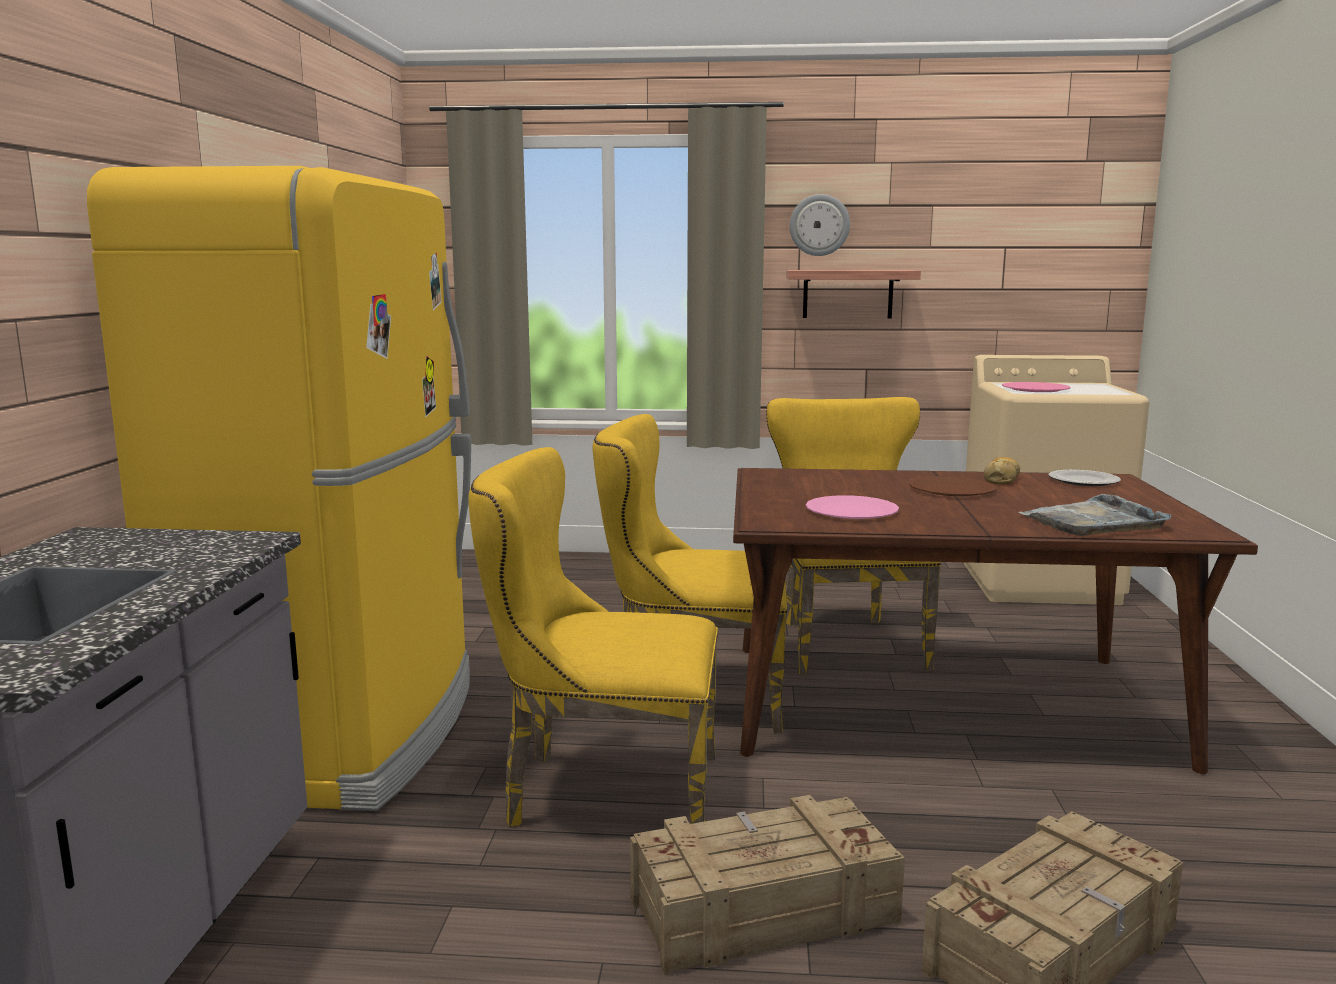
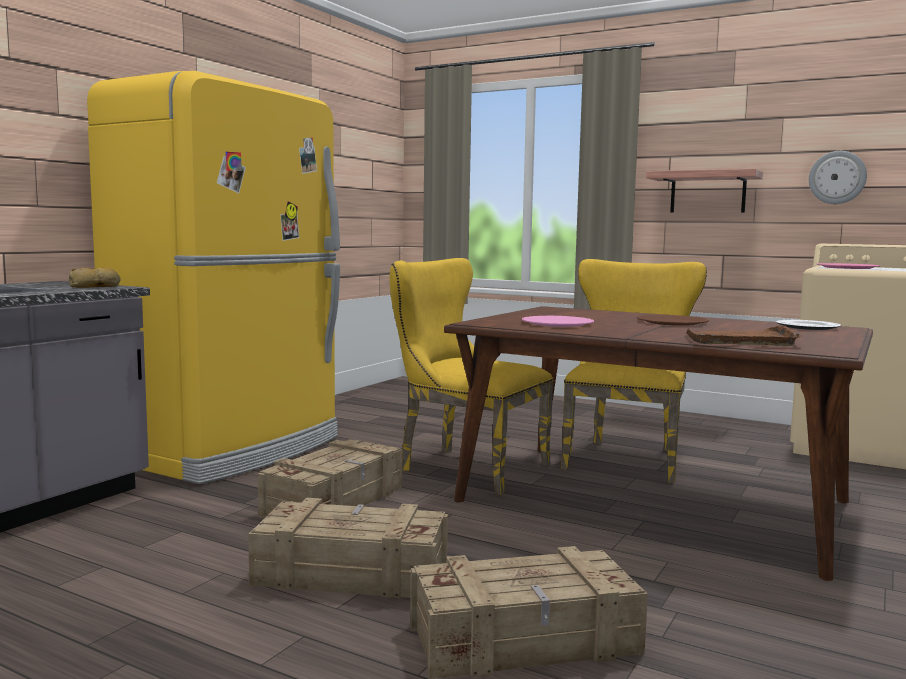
camera: 25 degrees right, 5 degrees down
yellow chair [468,447,718,827] -> crate [258,439,402,518]
wall clock [790,194,850,256] -> wall clock moved to [809,151,867,204]
bread [984,457,1020,484] -> bread moved to [69,267,121,288]
grey tray [1018,494,1171,536] -> brown tray [685,326,803,346]

